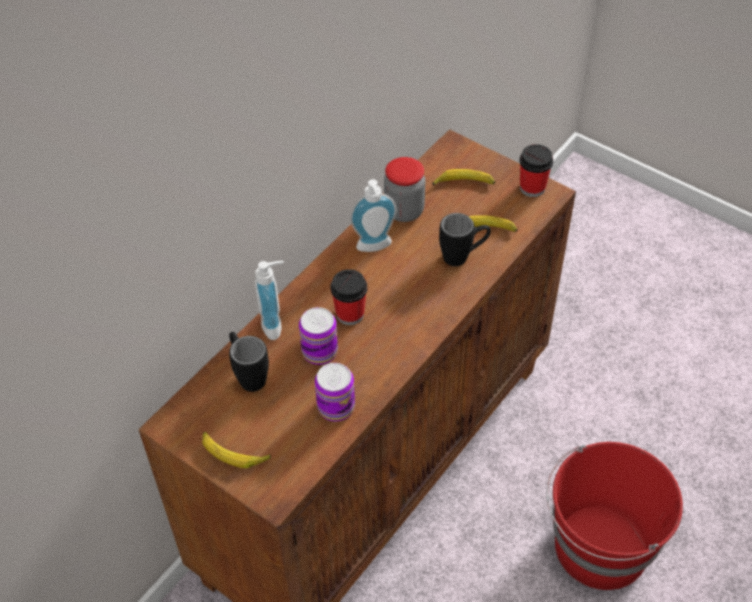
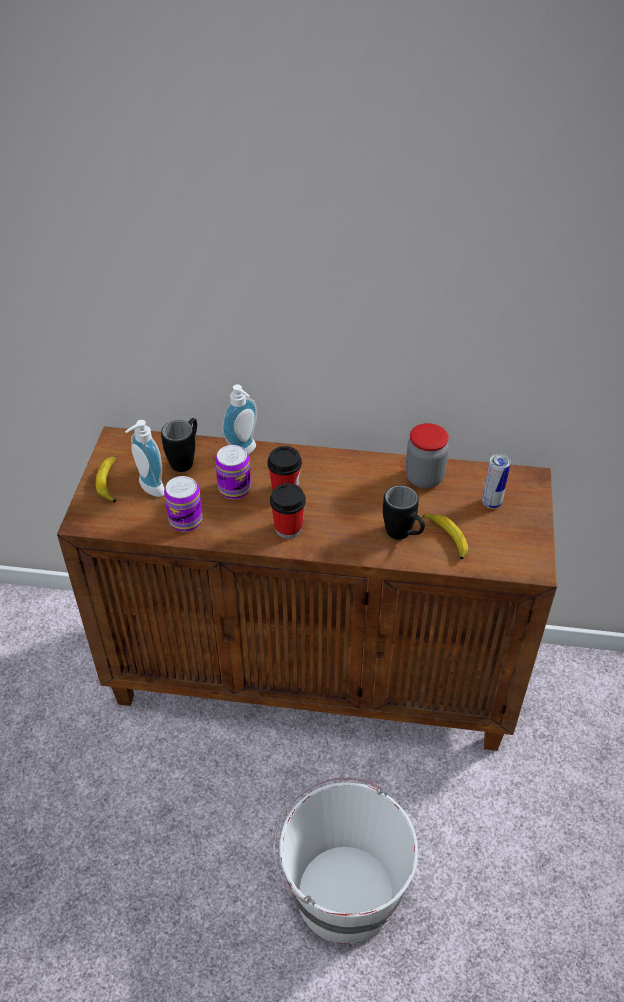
camera: 60 degrees right, 5 degrees down
soap dispenser [350,179,397,252] -> soap dispenser moved to [125,420,165,497]
banana [432,169,495,185] -> can [482,454,511,509]
cup [519,144,553,197] -> cup moved to [270,483,306,539]
red bucket [546,442,683,590] -> white bucket [273,777,418,944]

